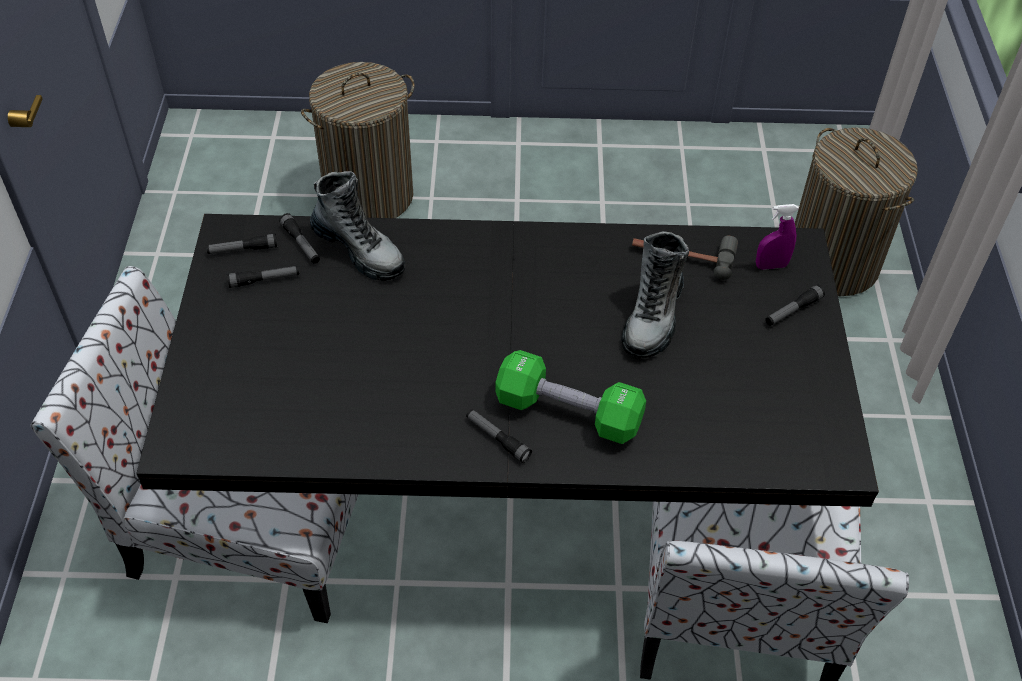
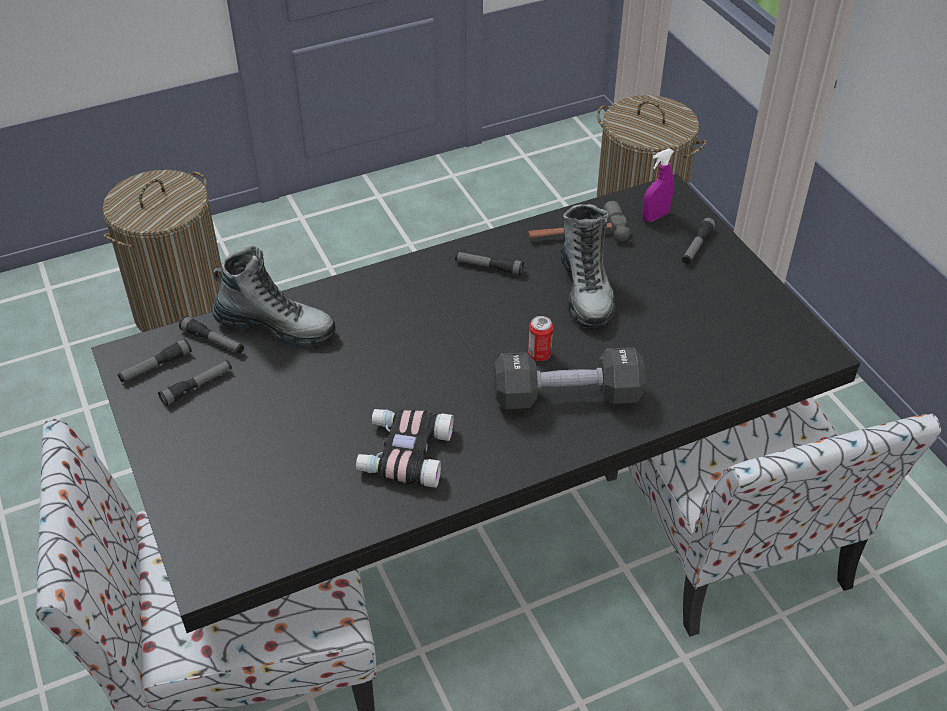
camera: 25 degrees left, 5 degrees down
flashlight [466,409,532,463] -> flashlight moved to [455,252,524,275]
green dumbbell [495,350,646,444] -> black dumbbell [494,347,646,409]
none -> binoculars [356,409,454,488]
none -> can [528,316,553,361]

